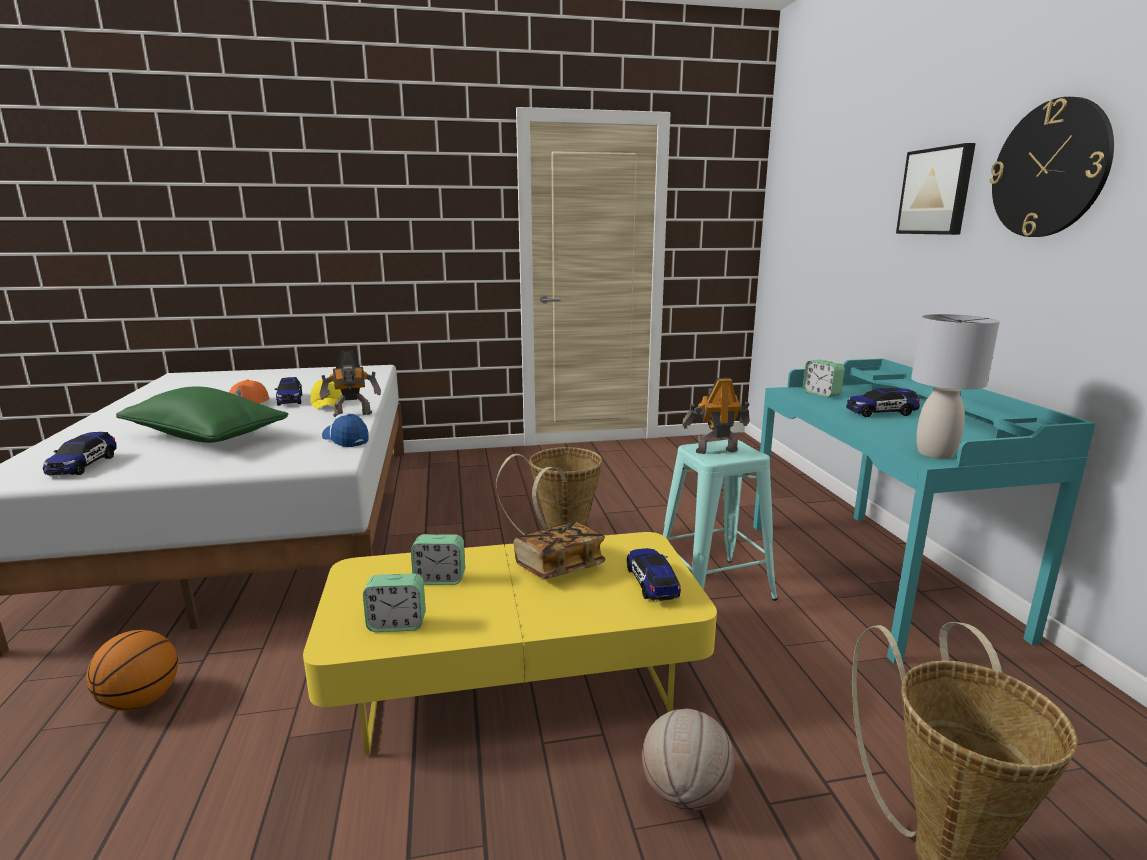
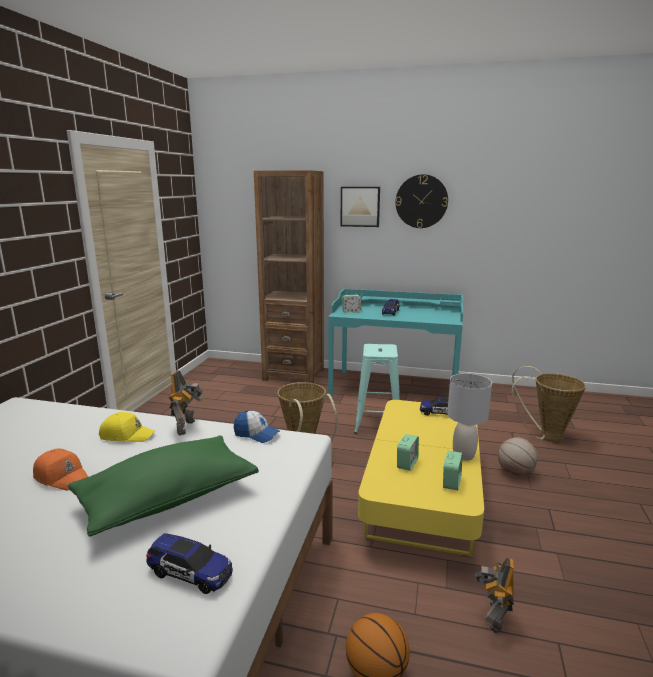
camera: 65 degrees left, 0 degrees up
toy car [275,377,302,406] -> none
cap [322,413,369,447] -> cap turned 135 degrees counterclockwise [234,410,280,443]
book [514,521,605,579] -> none
toy robot [683,378,750,454] -> toy robot moved to [476,558,514,633]
grey table lamp [911,314,1000,459] -> grey table lamp moved to [447,373,492,461]
none -> brown bookcase [254,170,324,383]

